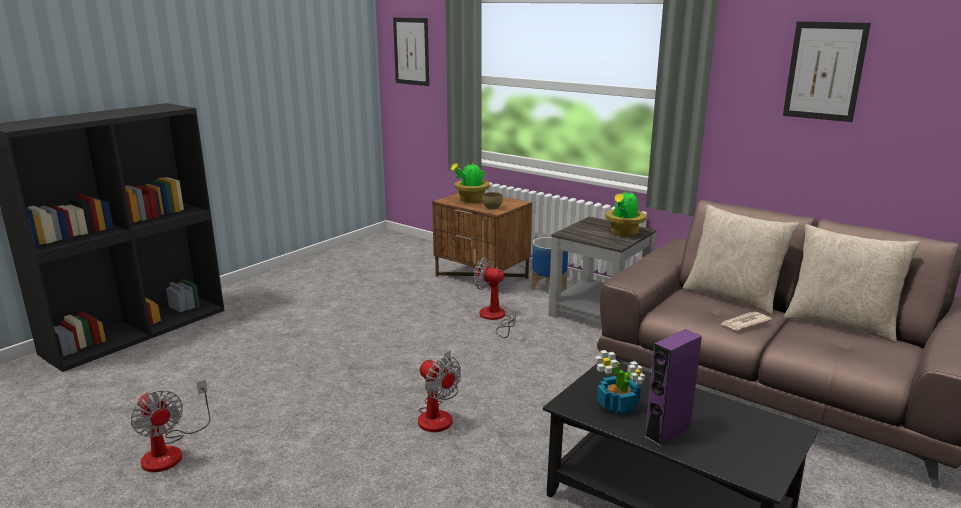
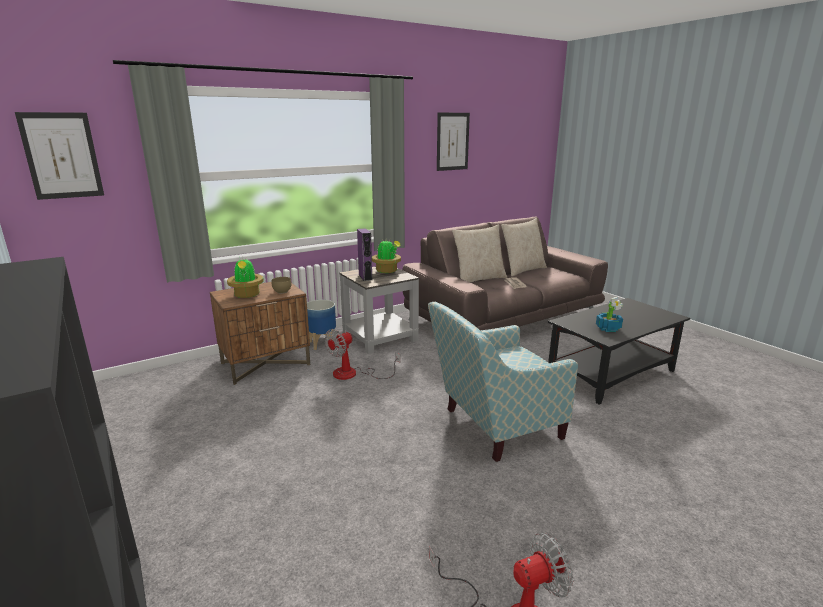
camera: 70 degrees left, 0 degrees up
fan [418,351,461,432] -> armchair [428,302,578,462]
purple speaker [644,329,702,446] -> purple speaker moved to [357,228,372,281]

